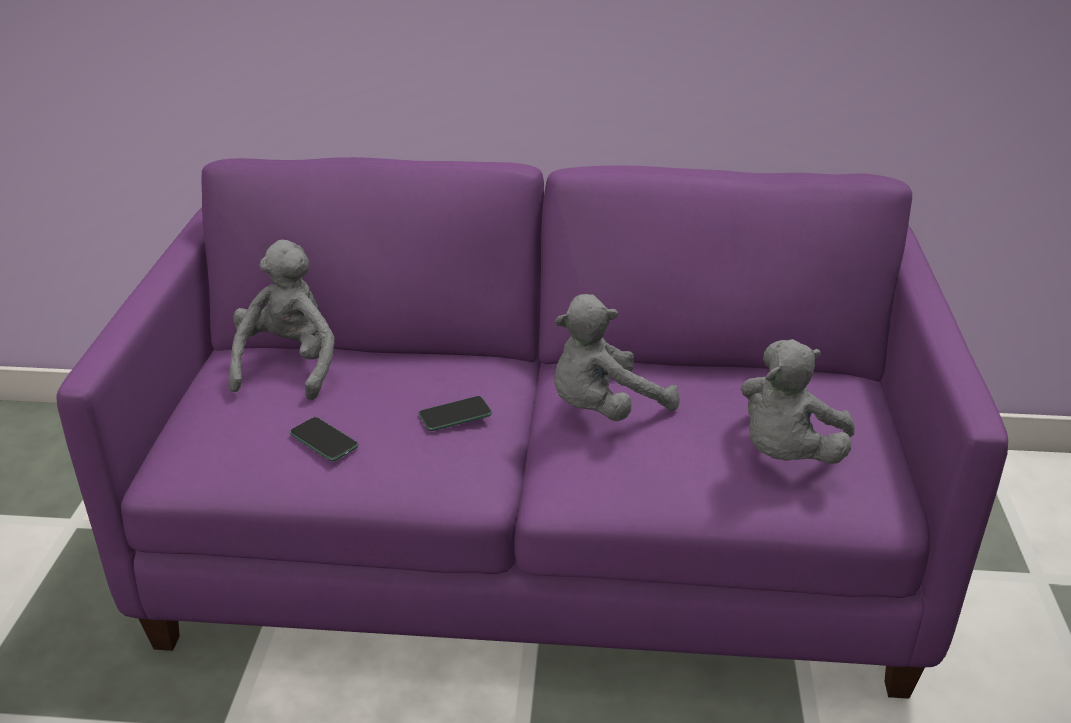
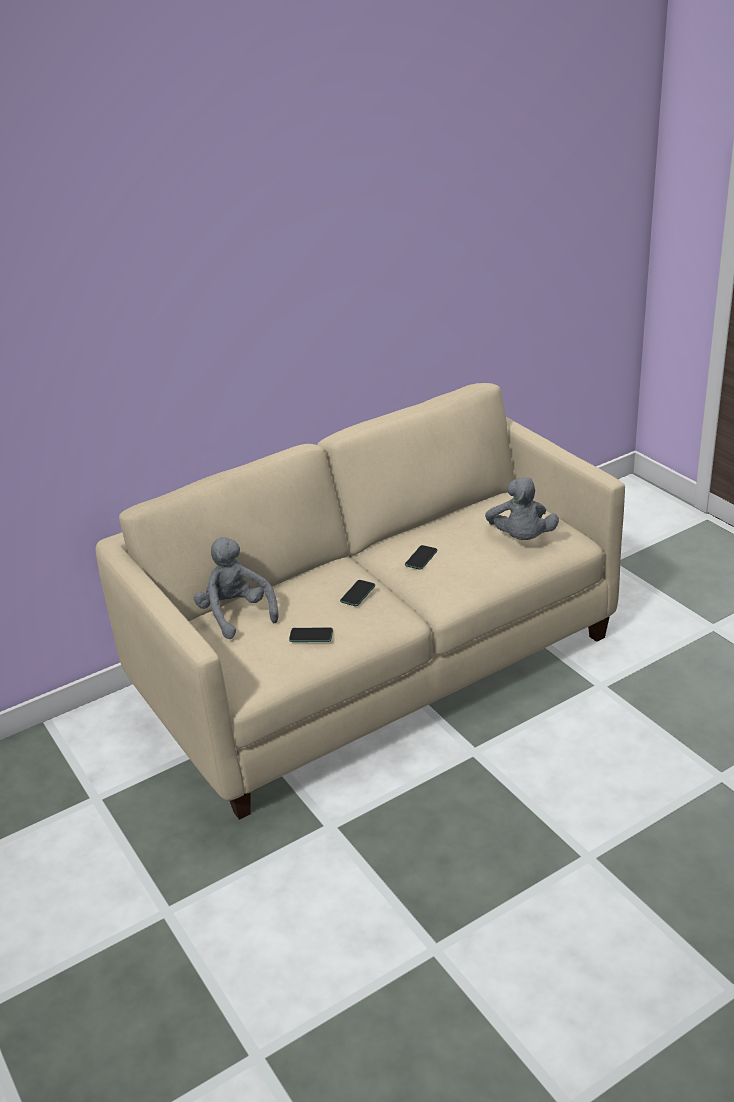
camera: 35 degrees left, 0 degrees up
purple sofa [56,157,1008,699] -> beige sofa [96,383,625,820]
grey plush toy [554,294,680,421] -> phone [405,545,438,570]

